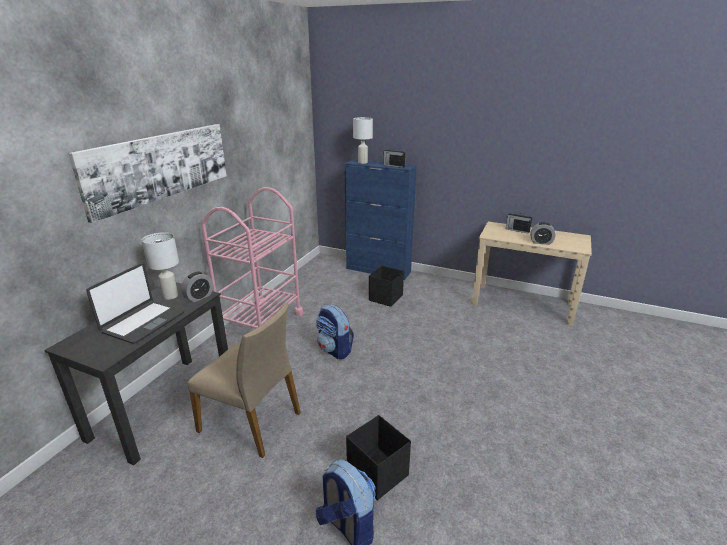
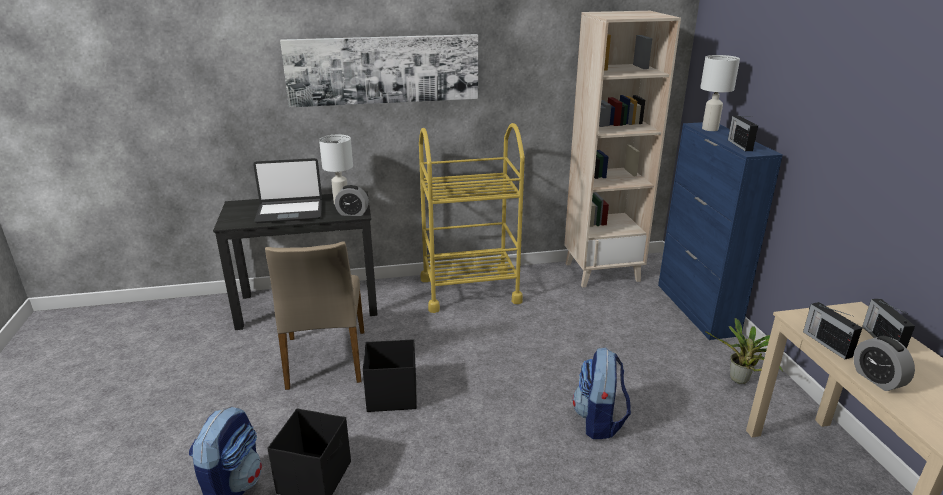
camera: 55 degrees right, 0 degrees up
pink cart [201,187,303,336] -> yellow cart [419,123,525,313]
backpack [316,305,354,359] -> backpack moved to [573,347,631,439]
black storage box [369,266,404,307] -> black storage box moved to [363,339,417,412]
none -> beige bookcase [564,11,681,288]
none -> potted plant [705,318,783,384]
none -> radio [803,302,862,359]

